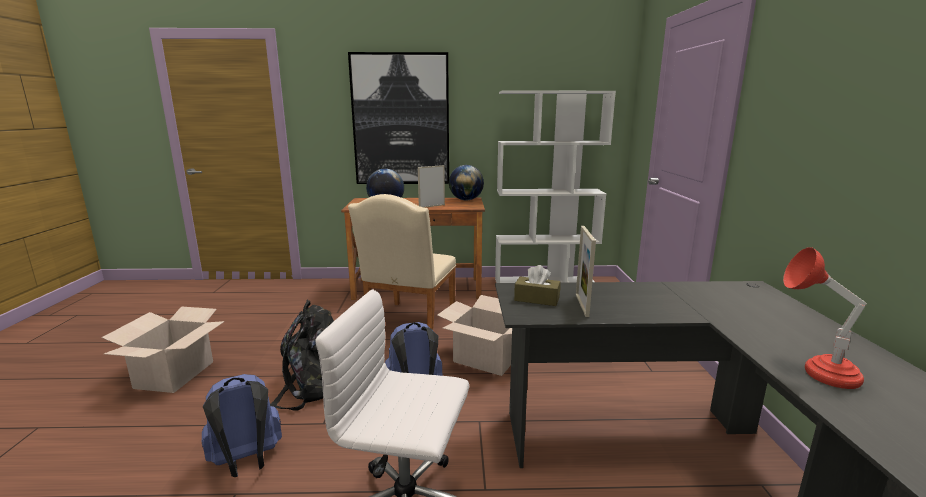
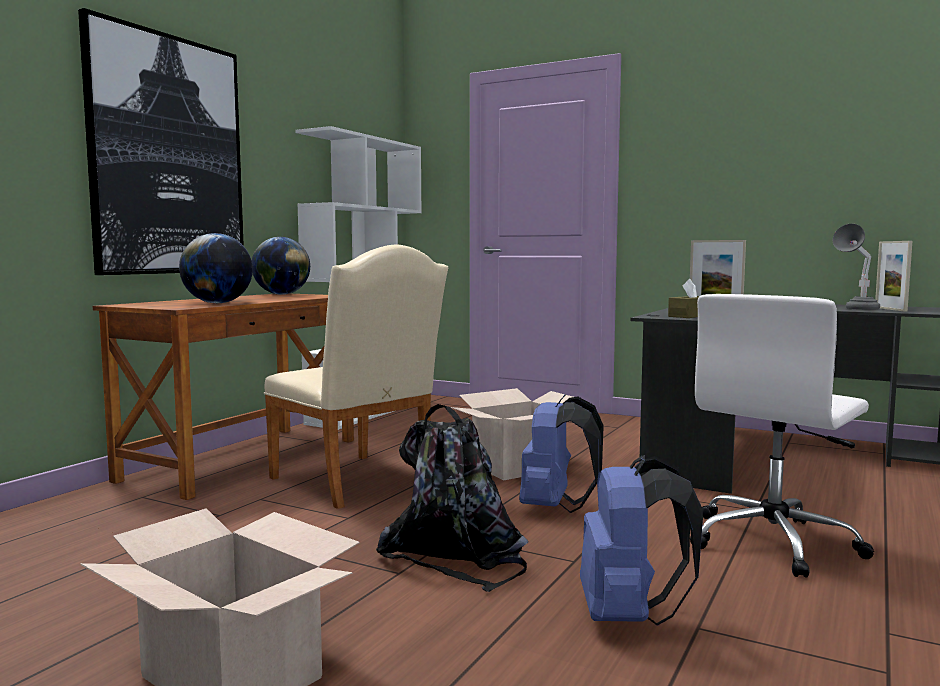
camera: 60 degrees left, 10 degrees down
picture frame [418,165,445,208] -> picture frame moved to [875,241,912,311]
red table lamp [783,247,867,389] -> grey table lamp [833,224,880,310]

